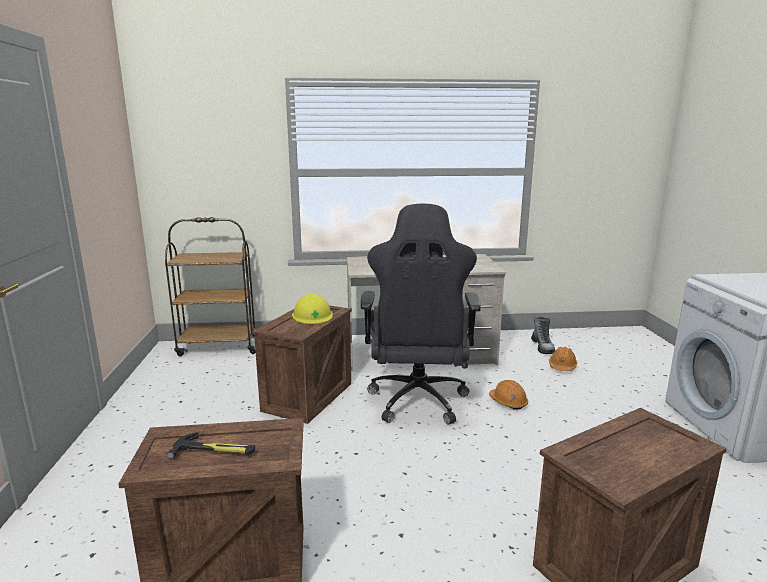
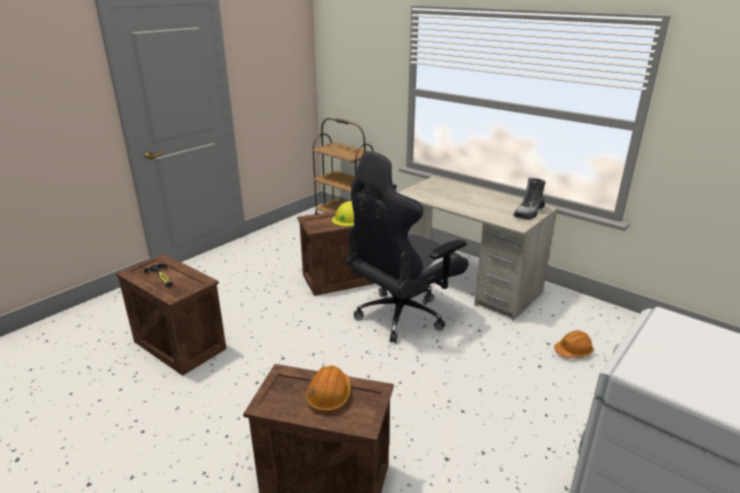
camera: 45 degrees right, 10 degrees up
orange hard hat [489,380,528,410] -> orange hard hat moved to [306,365,351,412]
boot [531,317,555,354] -> boot moved to [513,178,546,219]

